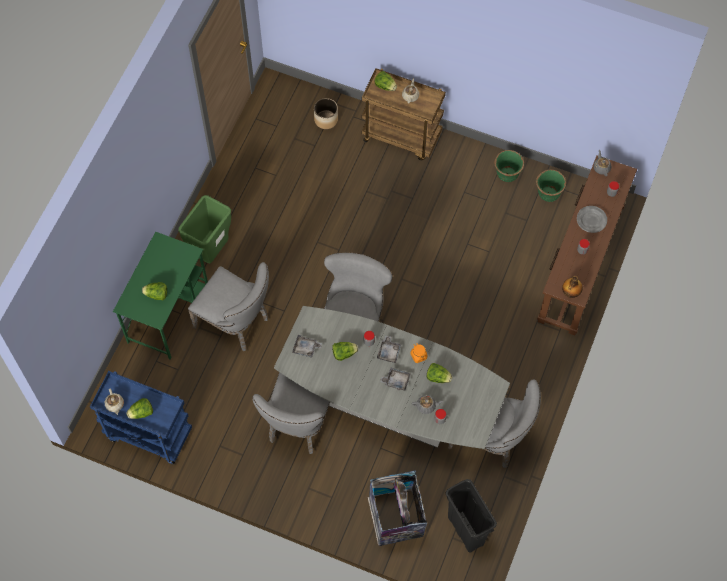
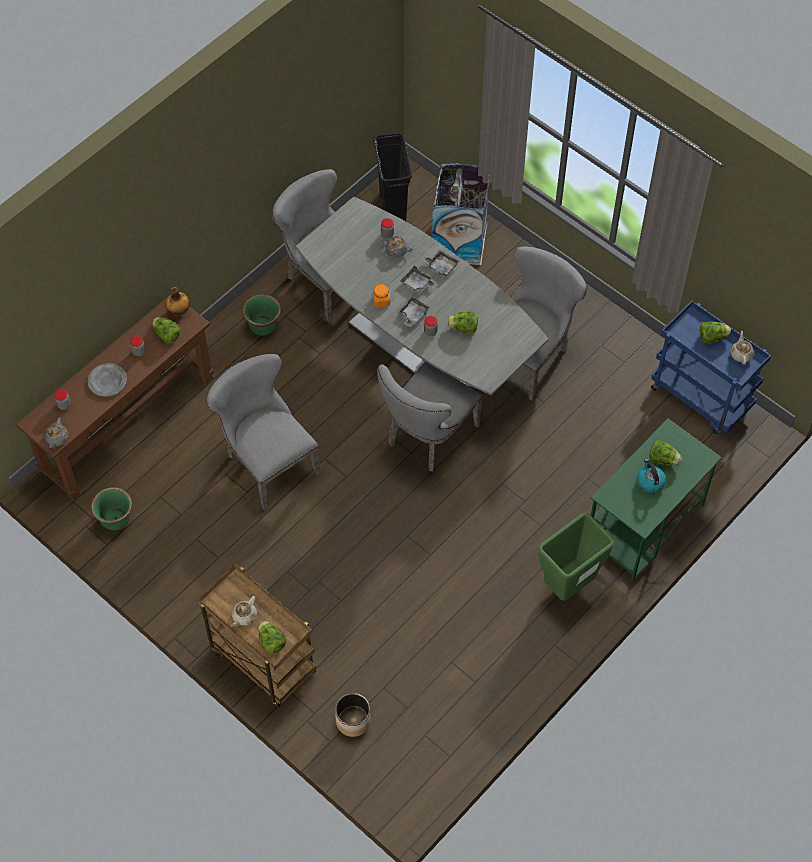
camera: 160 degrees left, 5 degrees down
grey chair [188,262,269,351] -> grey chair moved to [206,354,321,511]
grey tray [292,335,322,358] -> grey tray moved to [423,250,459,276]
lettuce [427,363,452,383] -> lettuce moved to [152,317,180,344]
green planter [494,150,524,182] -> green planter moved to [243,294,281,336]
none -> kettle [637,459,666,493]

